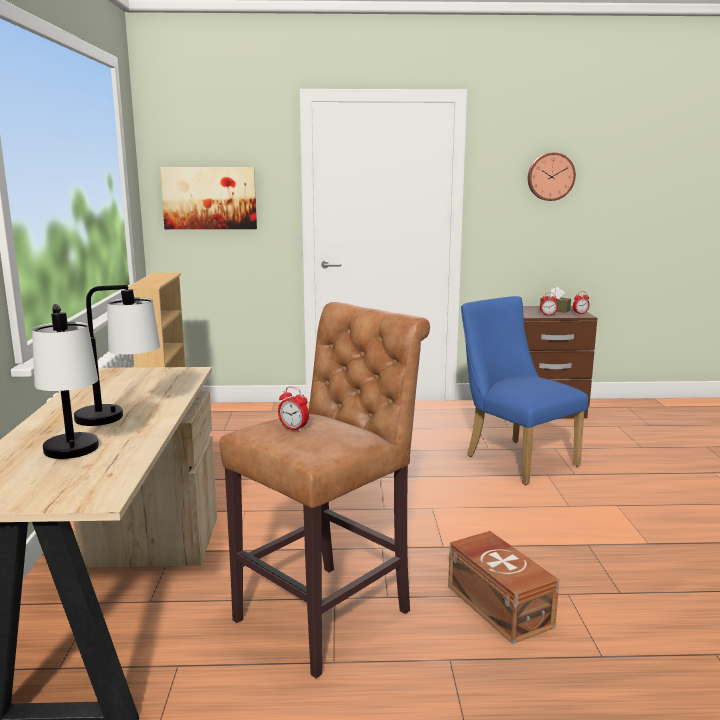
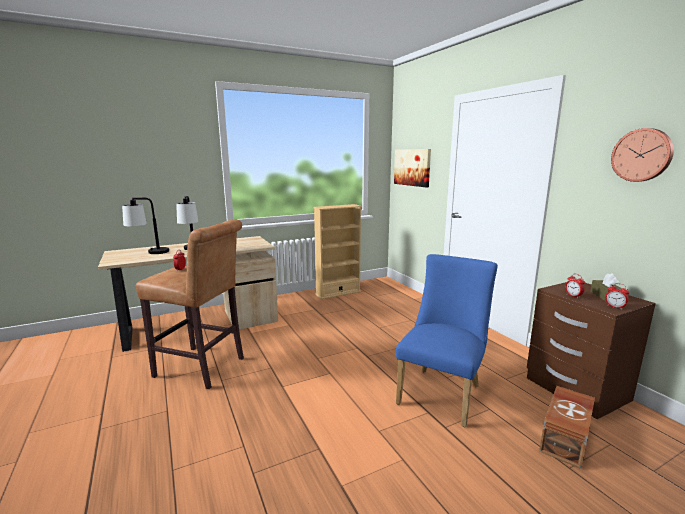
camera: 65 degrees right, 0 degrees up
brown storage box [448,531,559,644] -> brown storage box moved to [539,386,595,469]

